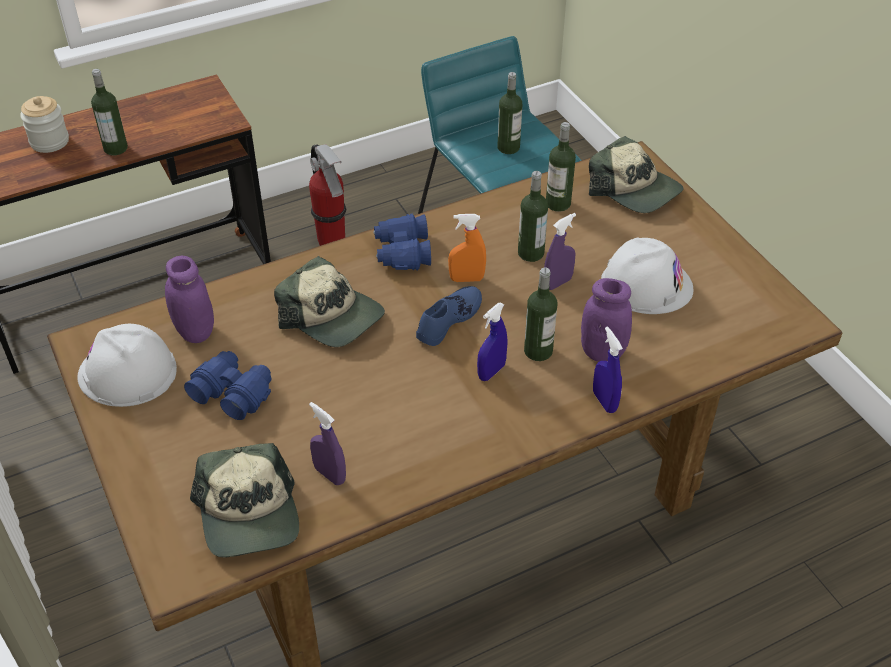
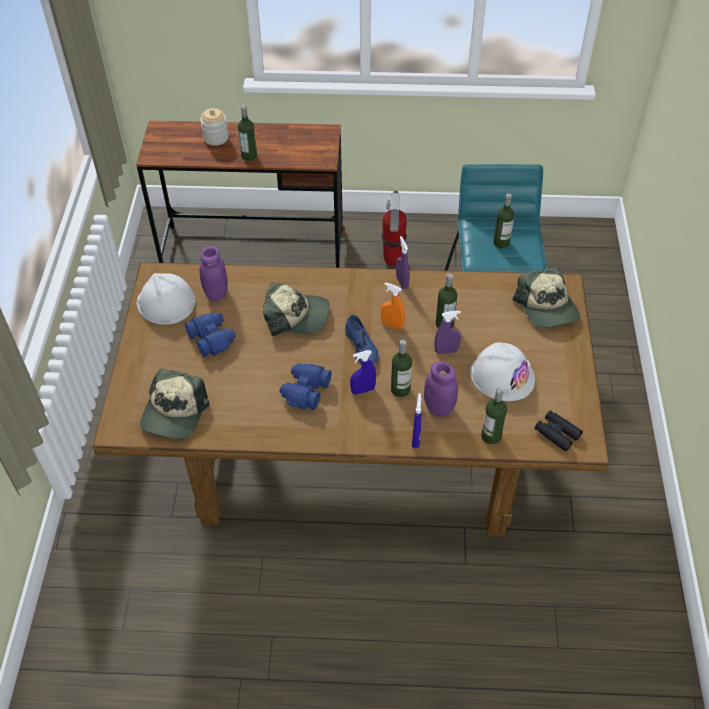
camera: 30 degrees right, 5 degrees up
cap [274,256,385,347] -> cap turned 60 degrees counterclockwise [263,282,330,336]
purple spray bottle [309,402,346,485] -> purple spray bottle moved to [396,236,410,289]
blue binoculars [373,214,431,270] -> blue binoculars moved to [280,363,332,410]
blue shoe [416,286,482,346] -> blue shoe turned 90 degrees clockwise [345,314,379,364]
bottle [546,122,576,212] -> bottle moved to [481,387,507,445]
none -> black binoculars [535,410,583,451]

